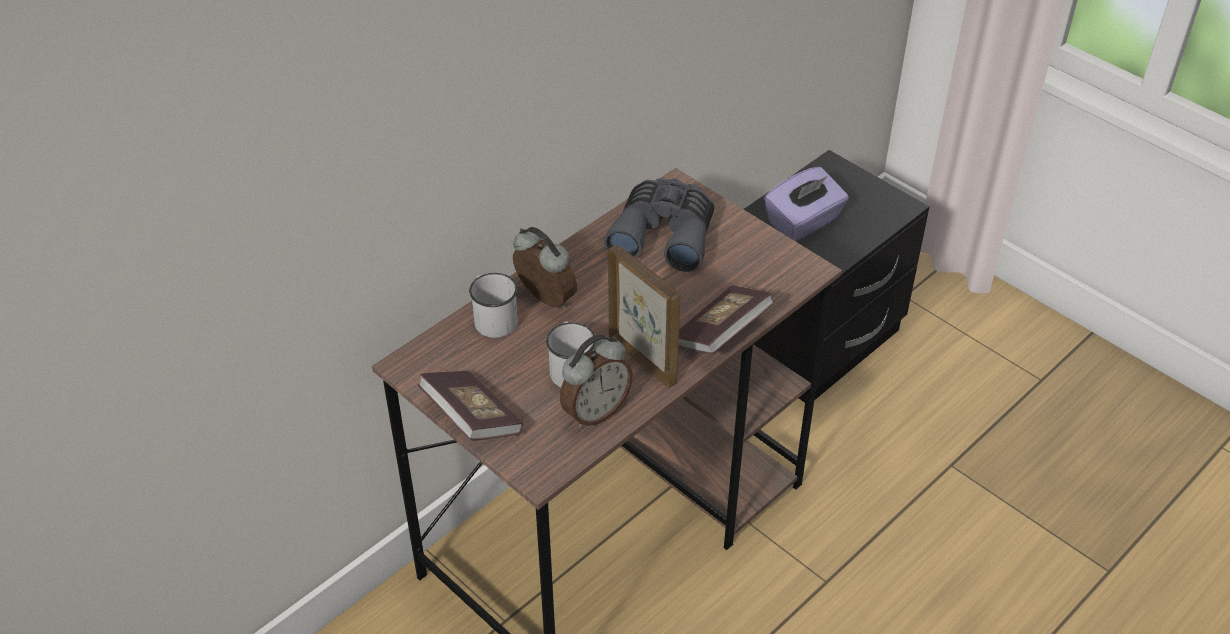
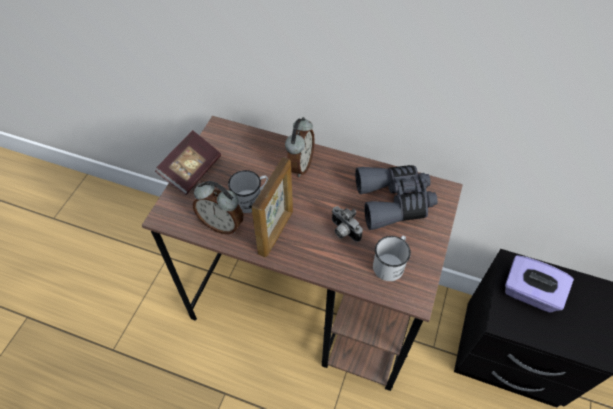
camera: 65 degrees right, 10 degrees up
white mug [469,273,518,338] -> white mug moved to [373,235,411,281]
book [679,285,775,354] -> none
none -> camera [331,206,363,242]

